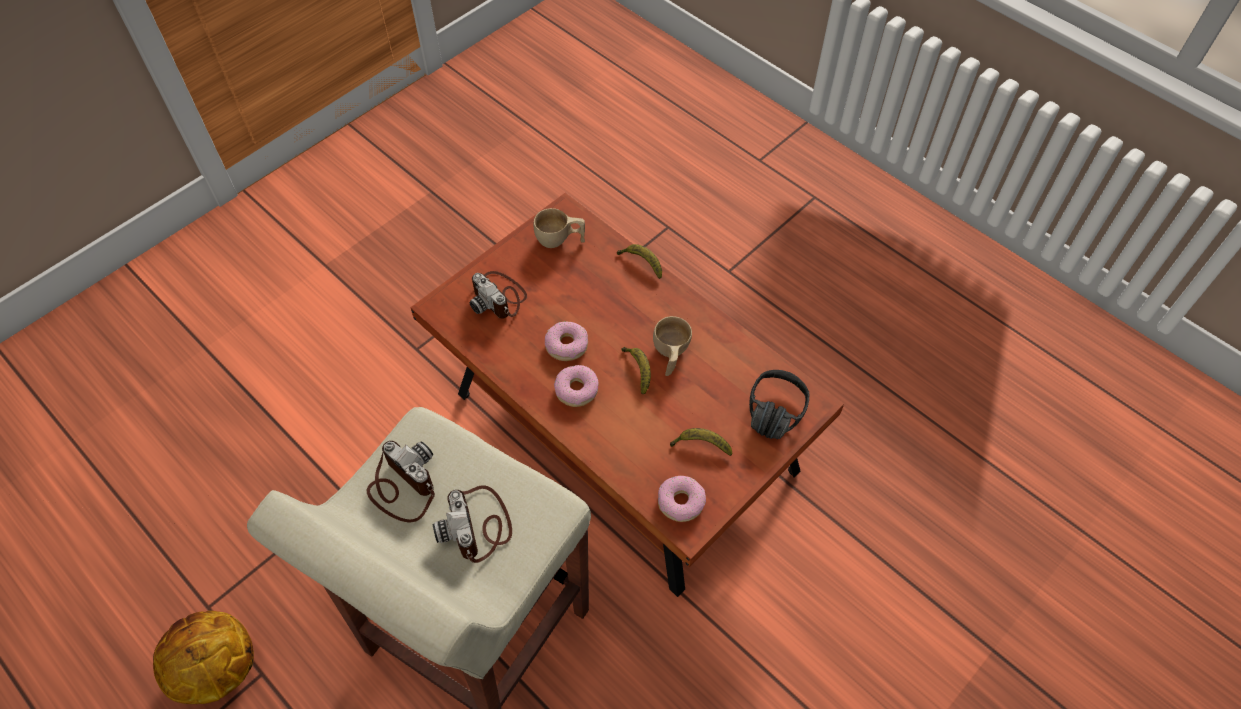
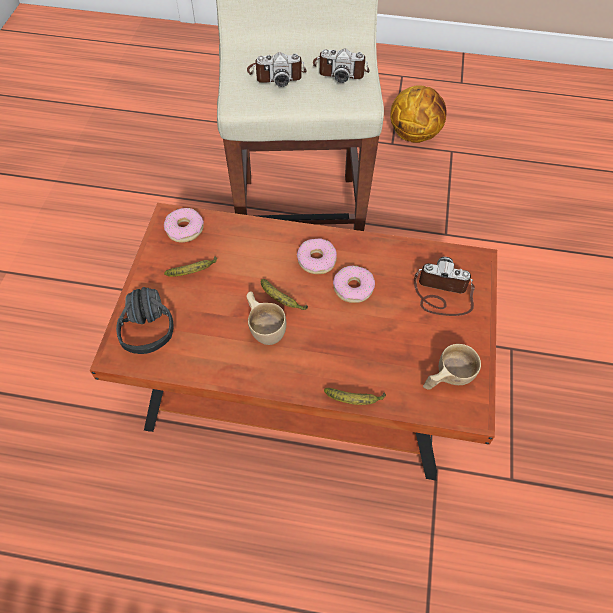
camera: 145 degrees right, 0 degrees up
camera [433,485,512,563] -> camera turned 135 degrees clockwise [247,52,307,87]

